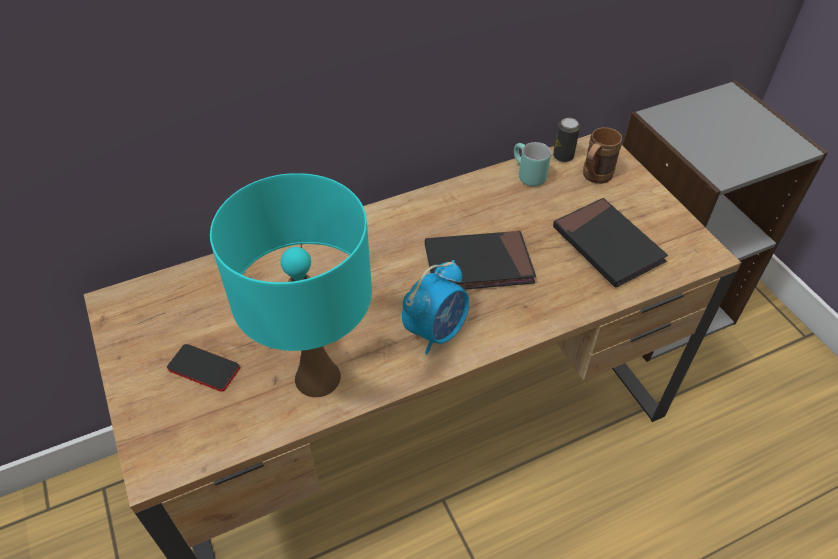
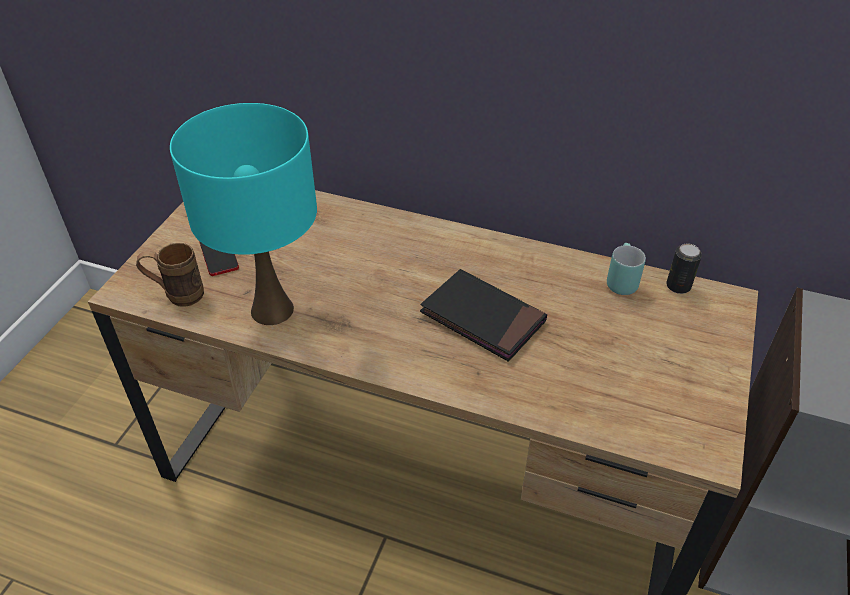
camera: 45 degrees right, 5 degrees down
alarm clock [402,260,469,355] -> none
black book [553,198,668,288] -> none
brown mug [583,127,622,184] -> brown mug moved to [136,243,204,307]

